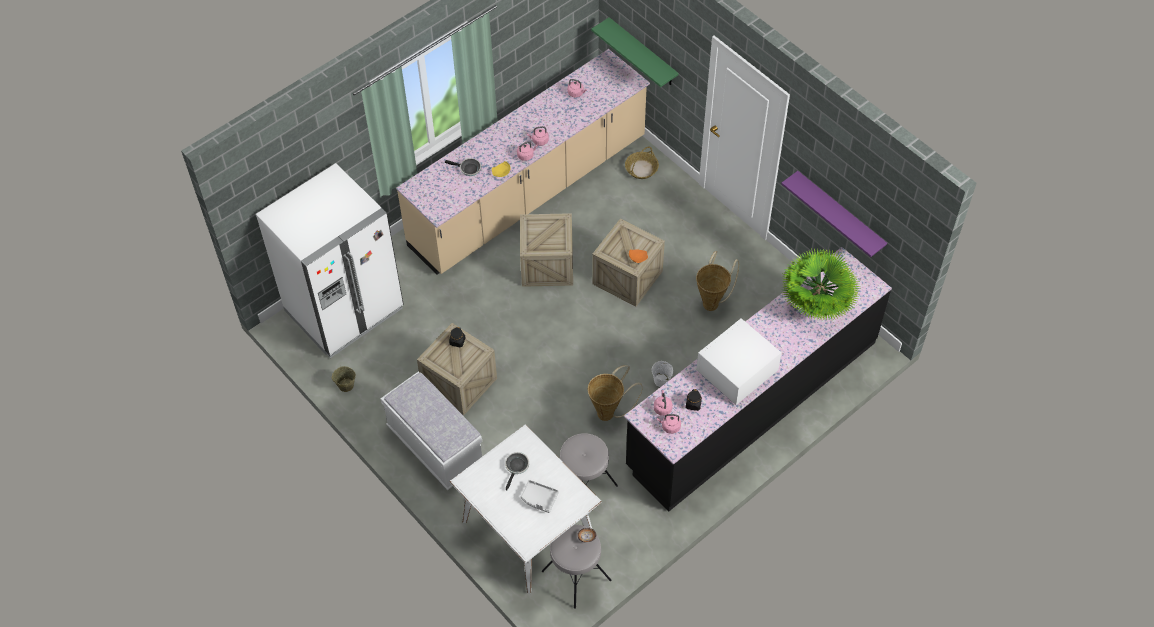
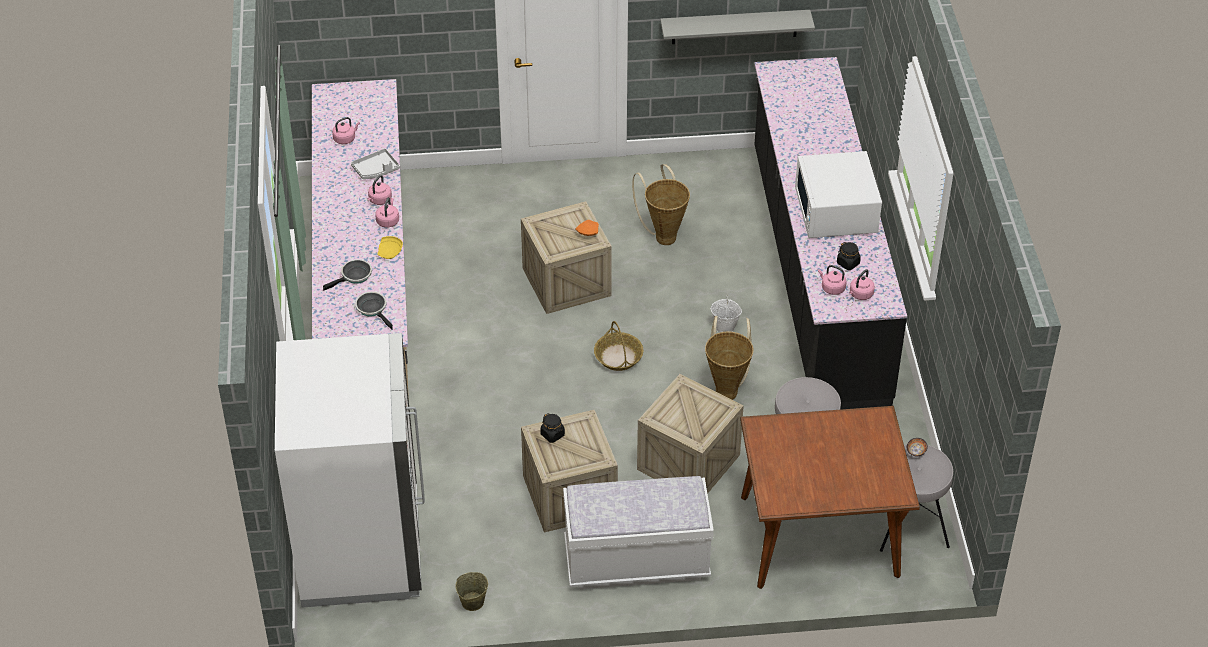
camera: 55 degrees left, 10 degrees down
white dining table [450,424,602,593] -> brown dining table [740,406,920,589]
frying pan [505,452,529,491] -> frying pan moved to [355,292,393,330]
crate [520,213,573,287] -> crate moved to [637,374,744,494]
grey tray [521,480,559,513] -> grey tray moved to [351,148,400,179]
green shelf [591,17,679,87] -> none
basket [625,146,659,179] -> basket moved to [594,321,643,371]
purple shelf [781,171,887,257] -> grey shelf [660,10,815,44]
potted plant [781,247,860,320] -> none

